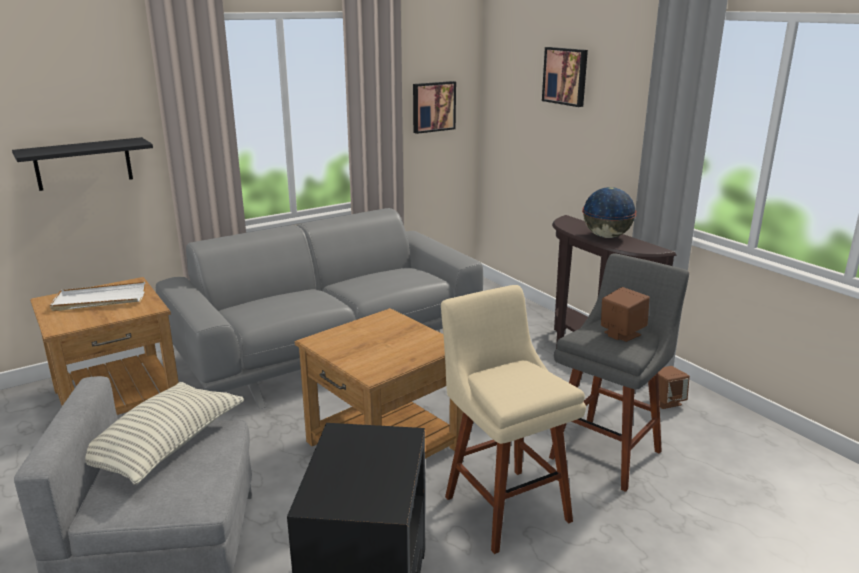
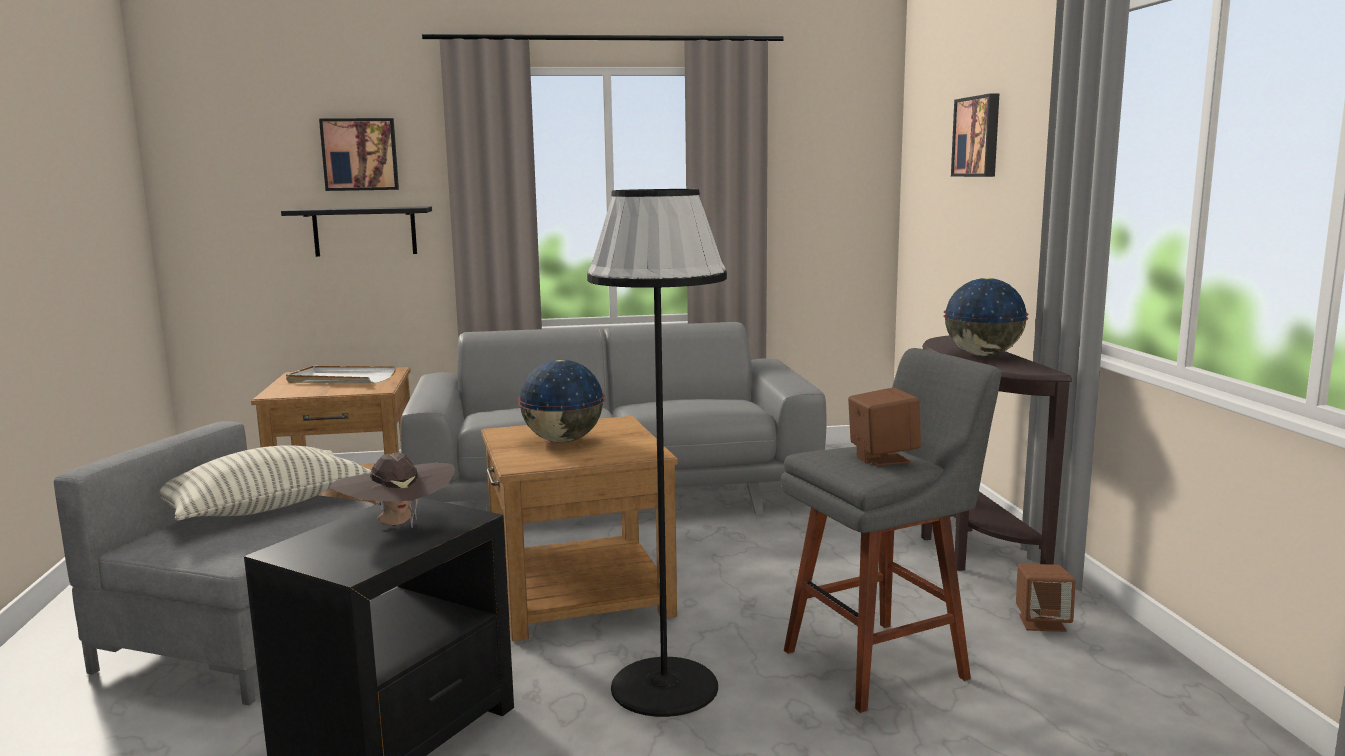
camera: 25 degrees right, 10 degrees down
picture [413,81,456,134] -> picture moved to [319,118,399,191]
beige stool [441,285,586,554] -> black floor lamp [587,189,727,717]
none -> brown hat [330,452,455,527]
none -> globe [518,359,605,442]

